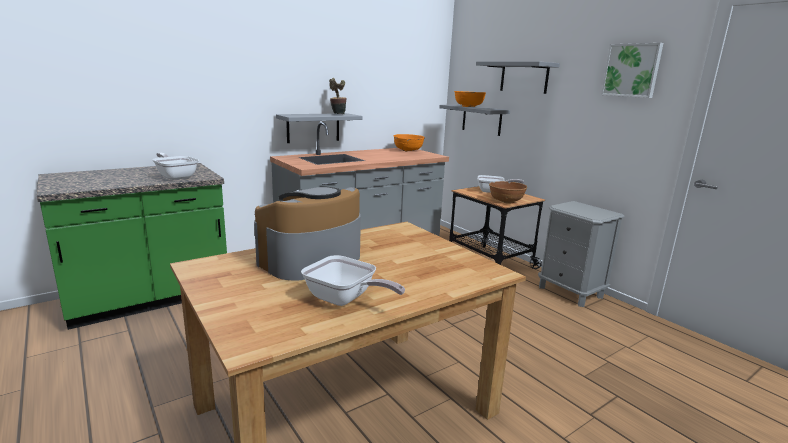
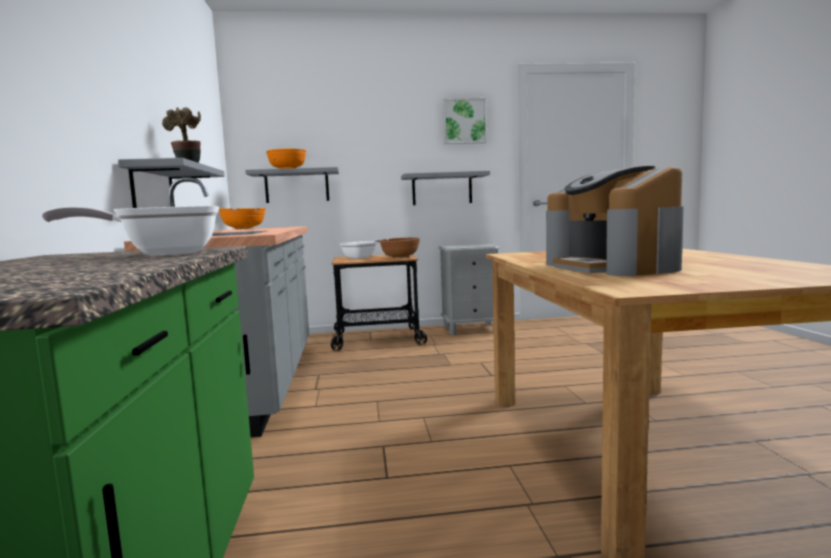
camera: 60 degrees left, 10 degrees down
frying pan [301,255,405,306] -> none
grey shelf [476,61,560,94] -> grey shelf moved to [401,171,490,205]

